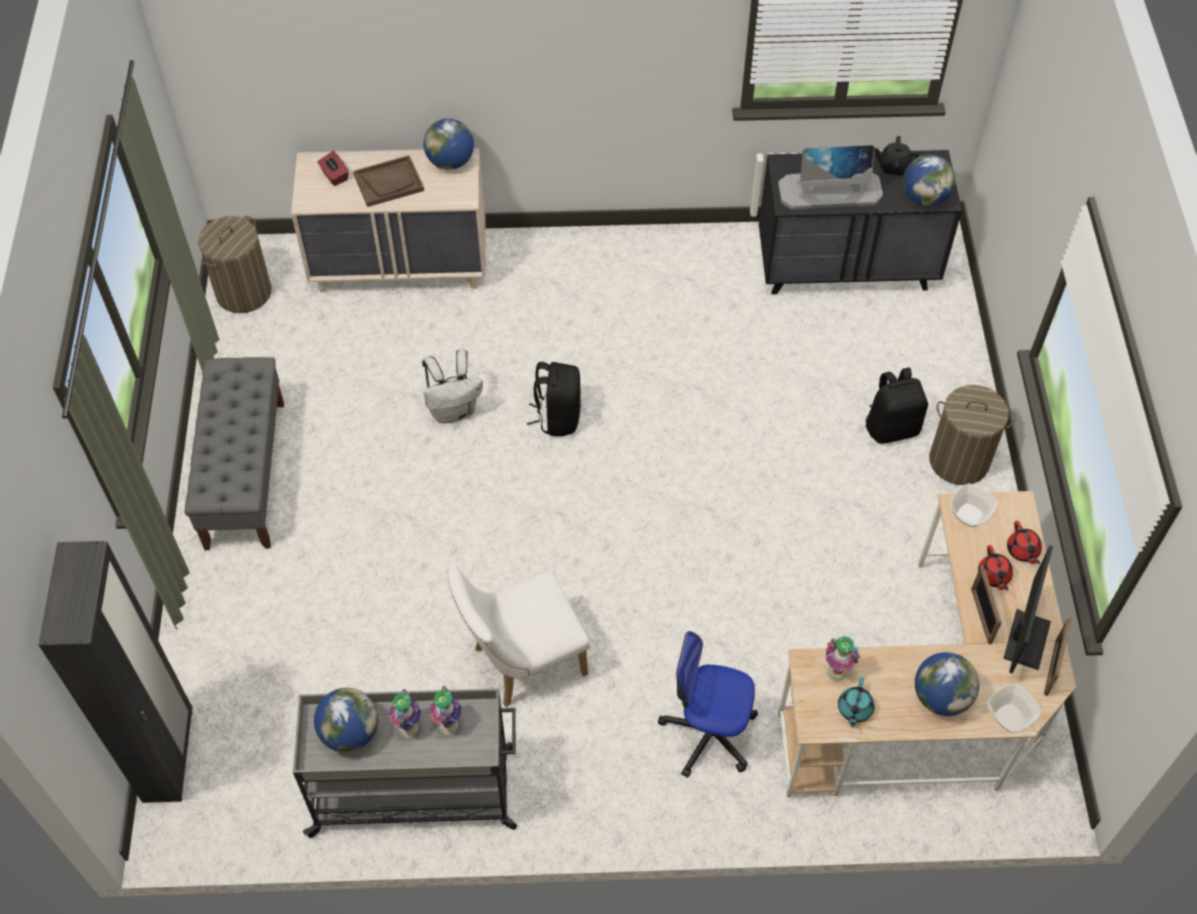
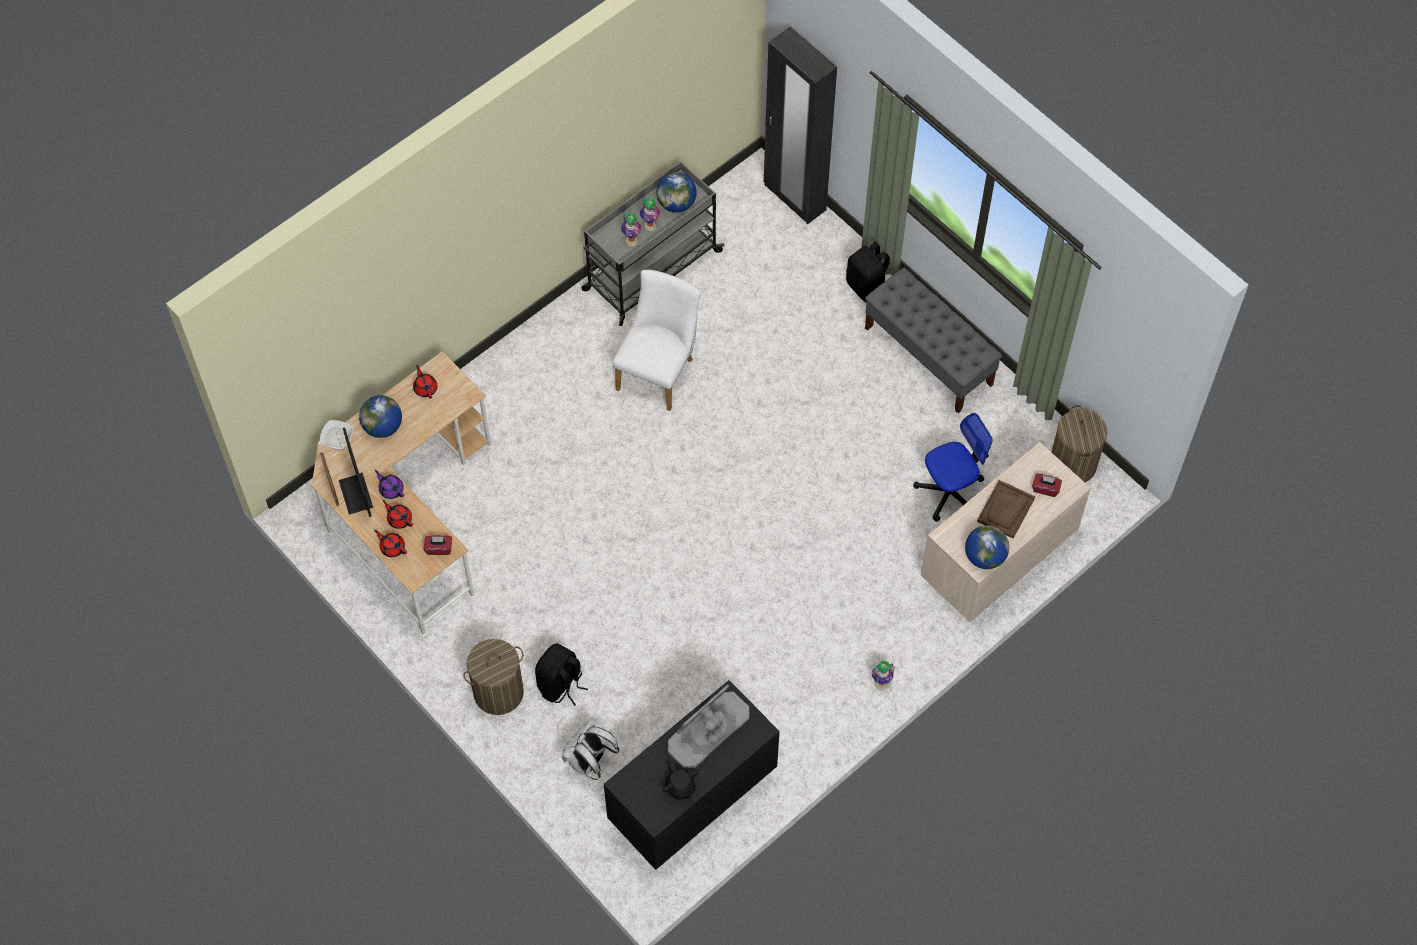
camera: 140 degrees right, 5 degrees up
white backpack [422,349,483,423] -> white backpack moved to [562,717,619,780]
black backpack [527,362,581,436] -> black backpack moved to [846,242,890,302]
office chair [658,631,758,778] -> office chair moved to [913,413,993,522]
vase [826,636,860,681] -> vase moved to [872,661,895,690]
turquoise teapot [838,677,875,727] -> red teapot [413,365,437,399]
black teapot [874,136,919,176] -> black teapot turned 90 degrees clockwise [663,764,698,800]
globe [903,155,955,206] -> none
bowl [949,483,998,527] -> red tissue box [423,535,452,555]
picture frame [971,565,1002,644] -> purple teapot [375,470,404,499]

